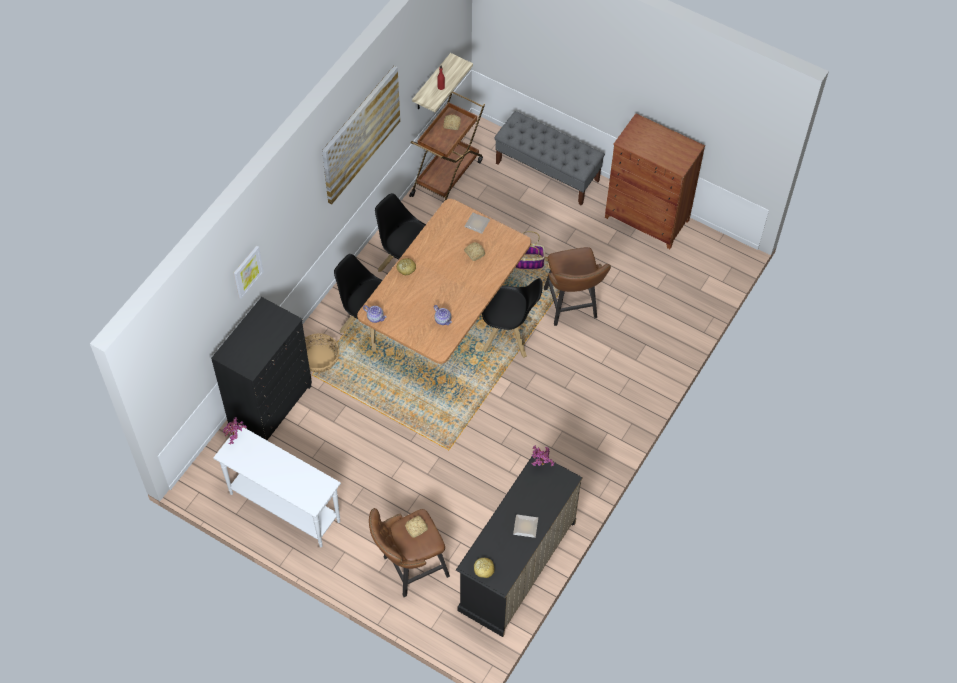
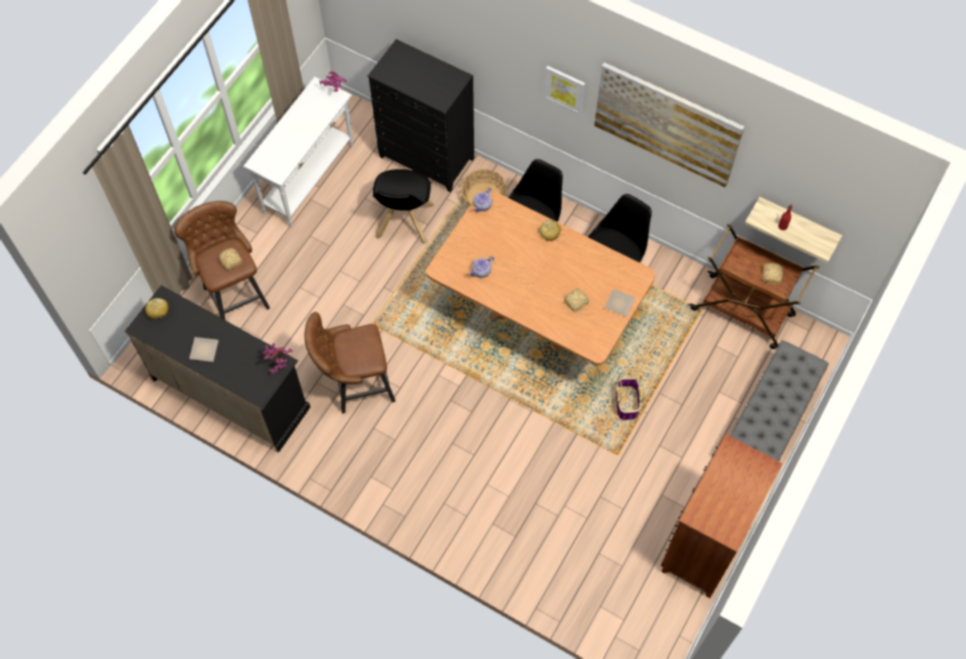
camera: 90 degrees right, 5 degrees up
picture [234,246,264,299] -> picture moved to [544,66,585,115]
black chair [482,278,543,358] -> black chair moved to [373,169,434,244]
brown stool [544,247,611,326] -> brown stool moved to [304,312,396,414]

